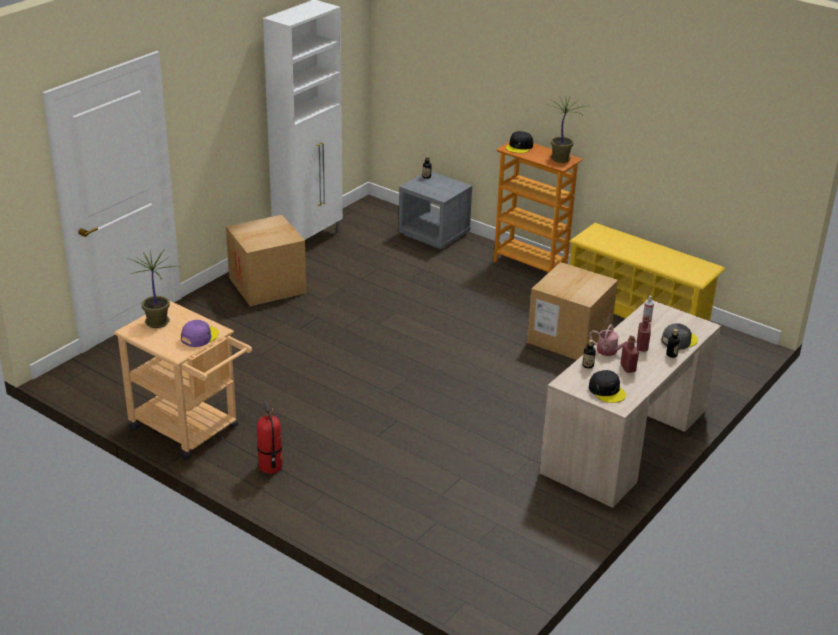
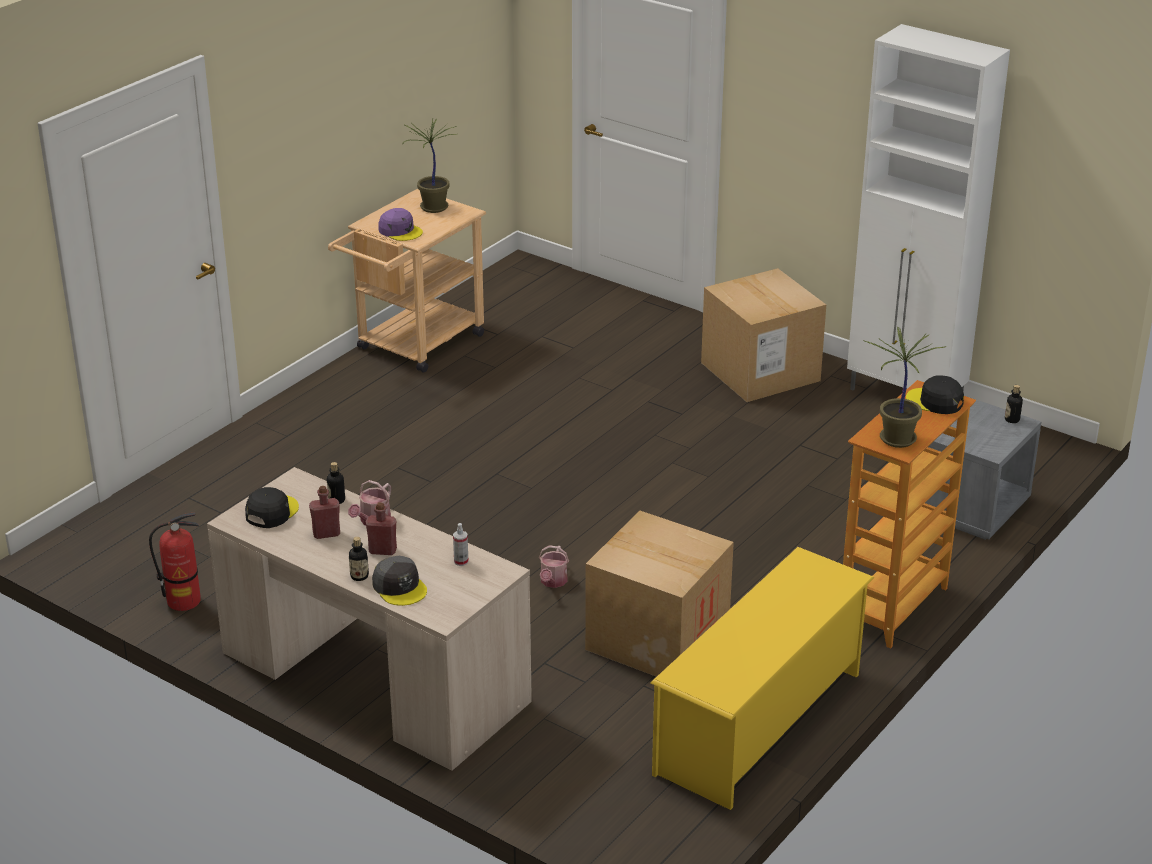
camera: 90 degrees right, 0 degrees up
fire extinguisher [257,399,283,474] -> fire extinguisher moved to [149,513,201,611]
black cap [589,370,626,403] -> black cap turned 150 degrees clockwise [245,487,299,528]
none -> watering can [539,545,569,588]

